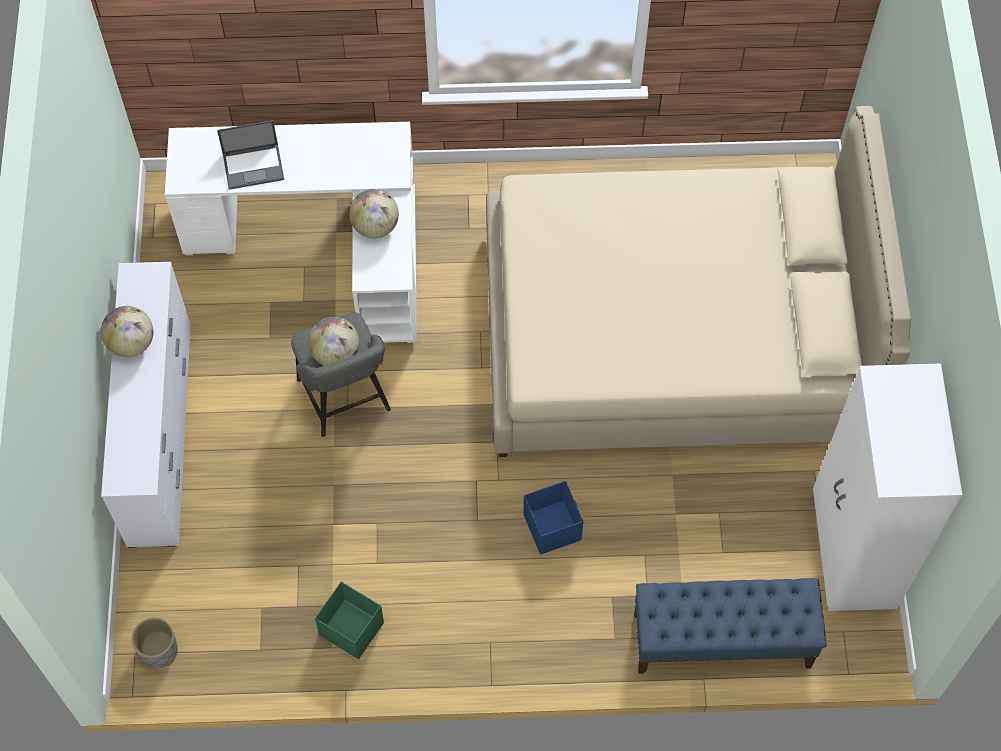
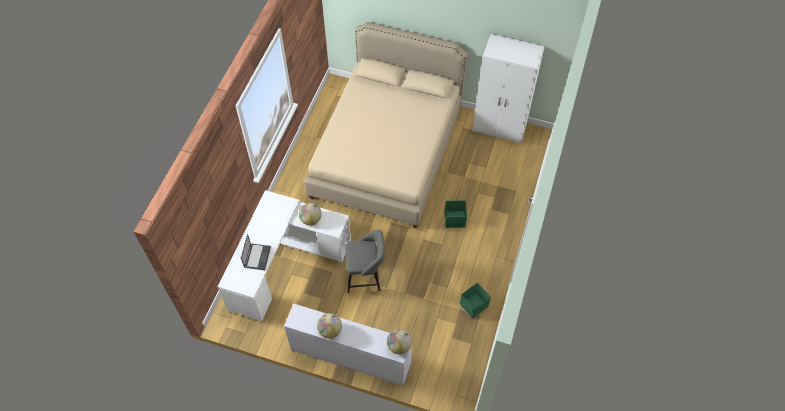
camera: 70 degrees left, 5 degrees down
grey planter [132,617,178,668] -> none
globe [308,317,359,366] -> globe moved to [387,329,412,354]
blue storage box [523,481,583,555] -> green storage box [445,200,467,228]
blue bench [634,578,827,674] -> none

